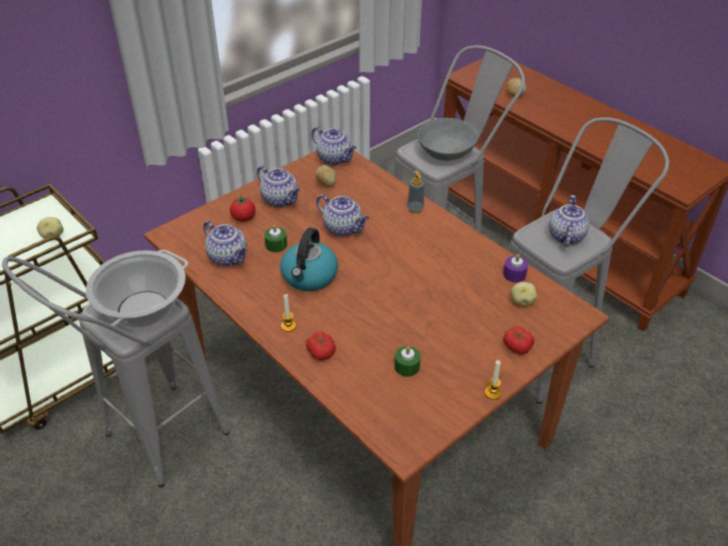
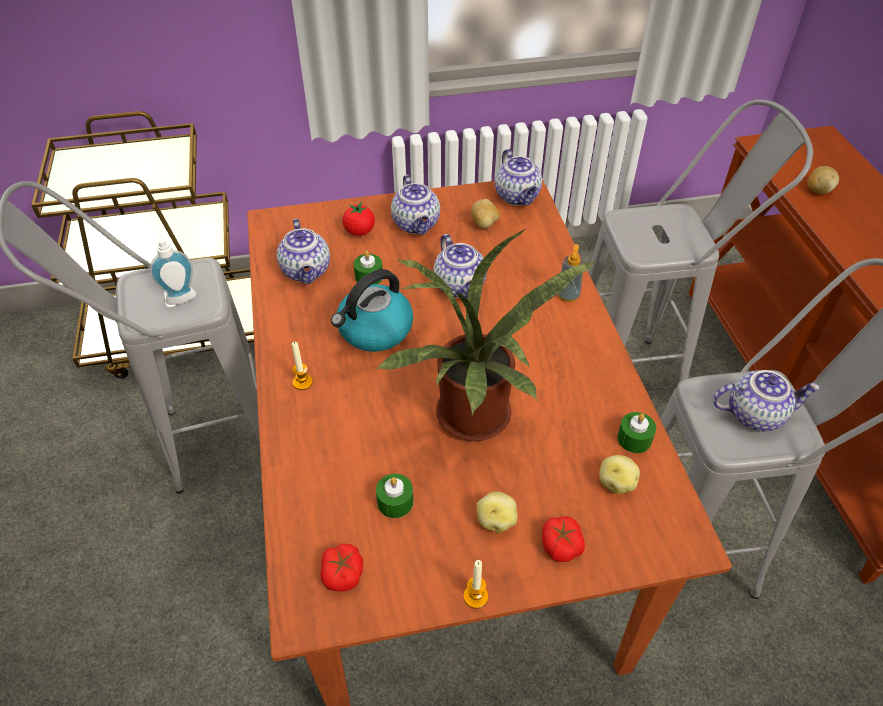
camera: 30 degrees right, 5 degrees up
potato [37,217,63,239] -> potato moved to [477,491,517,533]
cooking pot [83,250,188,328] -> soap dispenser [150,231,197,305]
tomato [306,332,336,360] -> tomato moved to [320,544,363,592]
grey bowl [417,118,478,161] -> none
purple candle [503,254,528,282] -> green candle [617,412,656,453]
teapot [549,195,589,247] -> teapot turned 45 degrees clockwise [713,370,820,431]
none -> potted plant [375,228,598,441]

